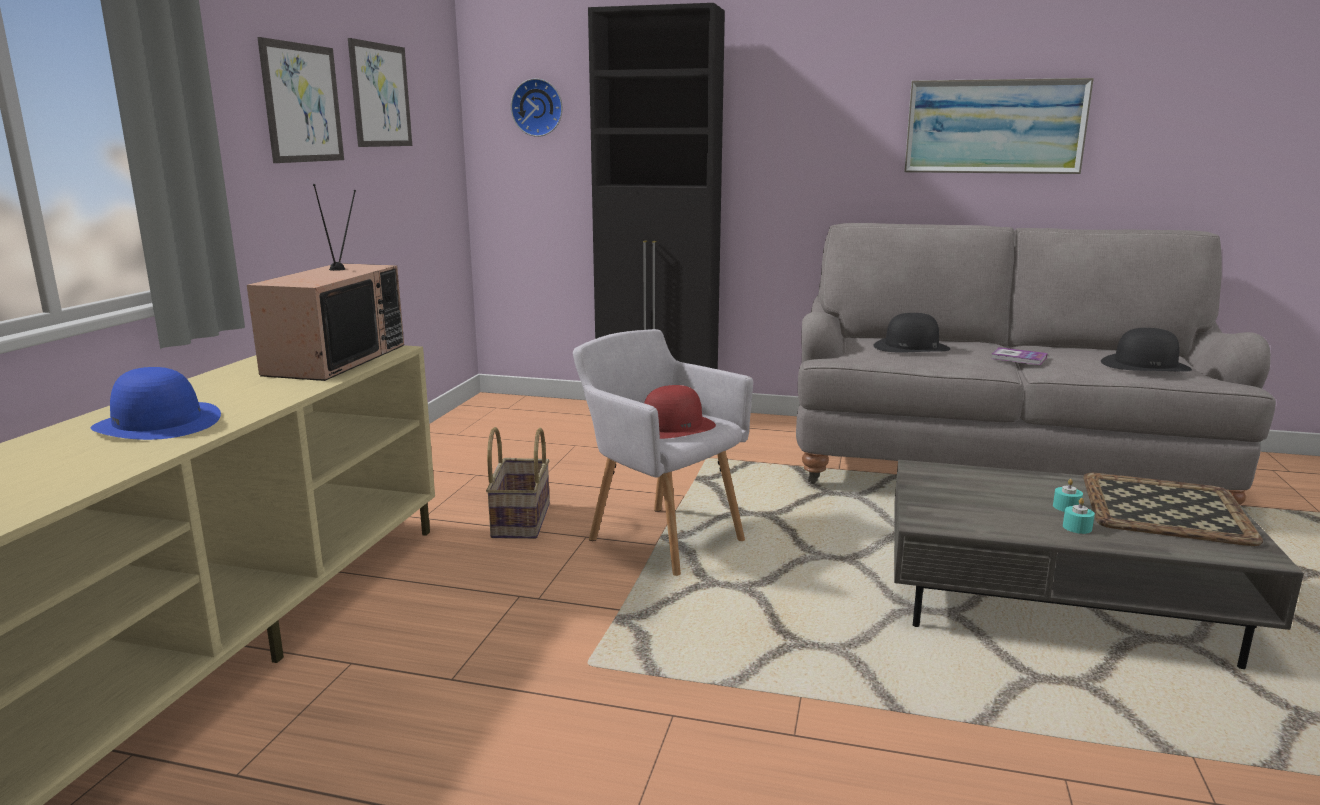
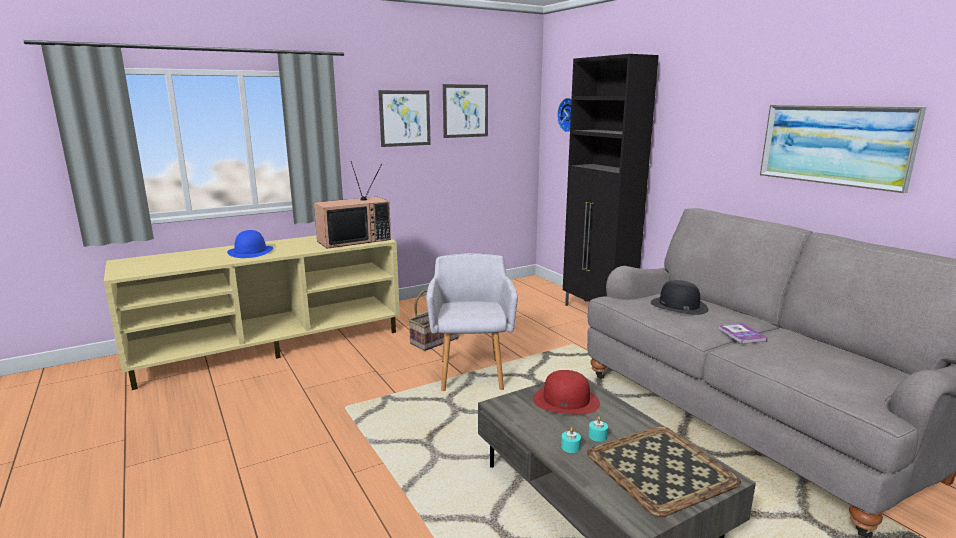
camera: 45 degrees right, 0 degrees up
red hat [644,385,716,439] -> red hat moved to [533,370,600,415]
black hat [1101,328,1192,372] -> none

